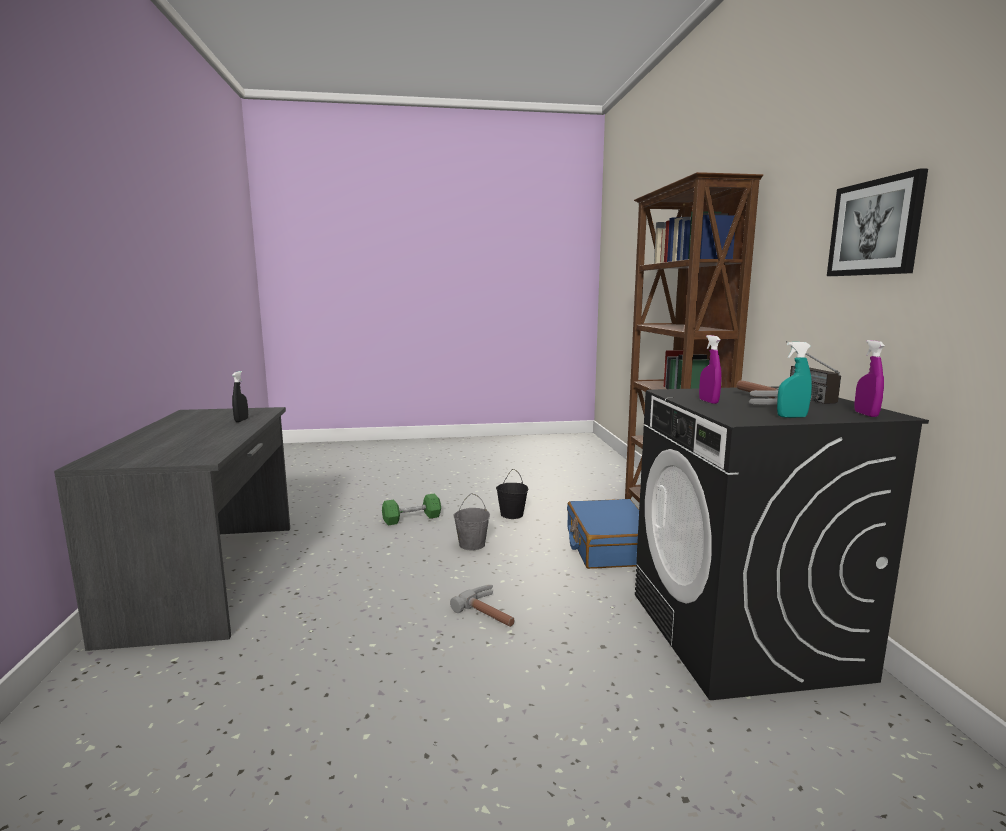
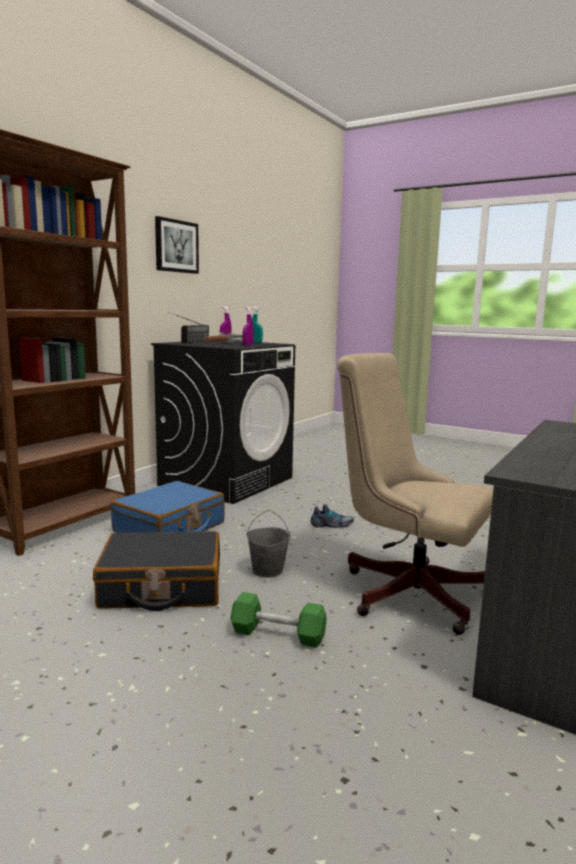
camera: 140 degrees left, 0 degrees up
black spray bottle [232,371,248,422] -> none
hammer [450,585,515,627] -> shoe [310,504,354,528]
black bucket [496,469,528,519] -> black suitcase [93,531,220,611]
none -> beige office chair [337,353,493,635]

